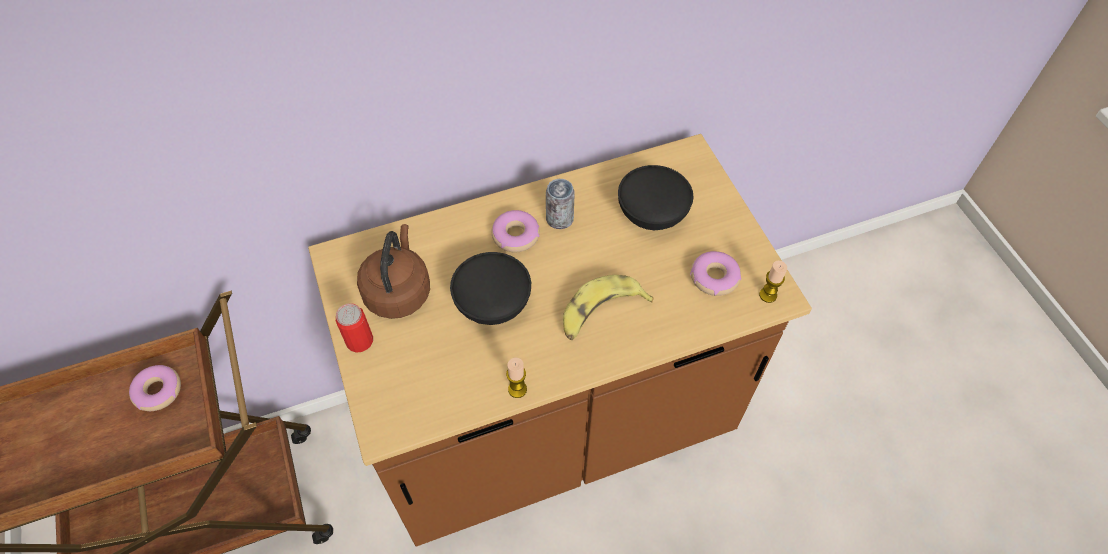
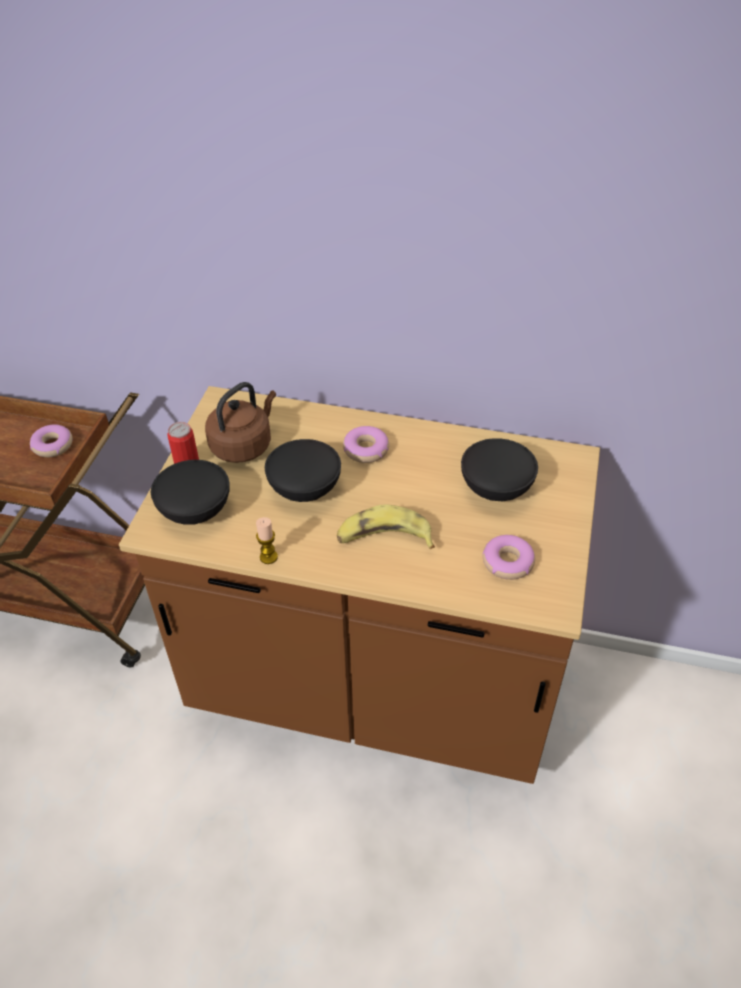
camera: 35 degrees right, 10 degrees down
can [546,179,575,229] -> none
candle [759,260,787,303] -> none
none -> black bowl [151,460,229,524]

